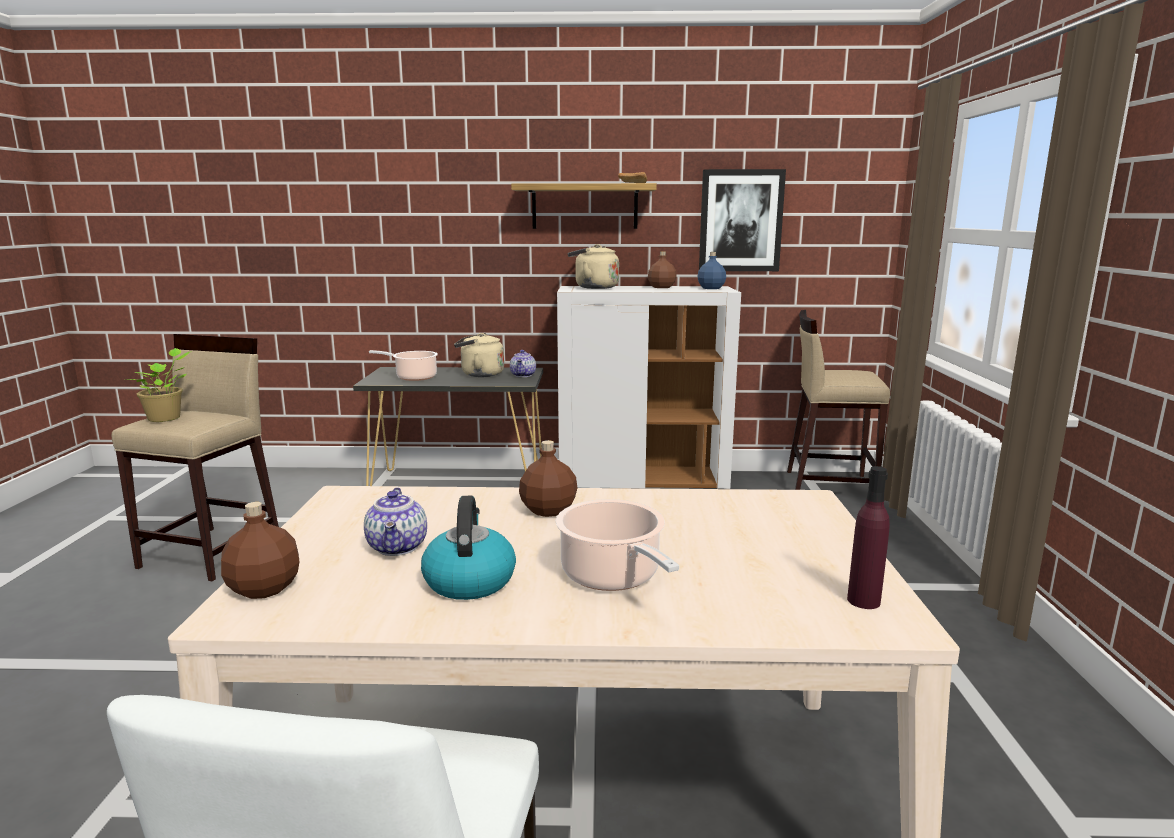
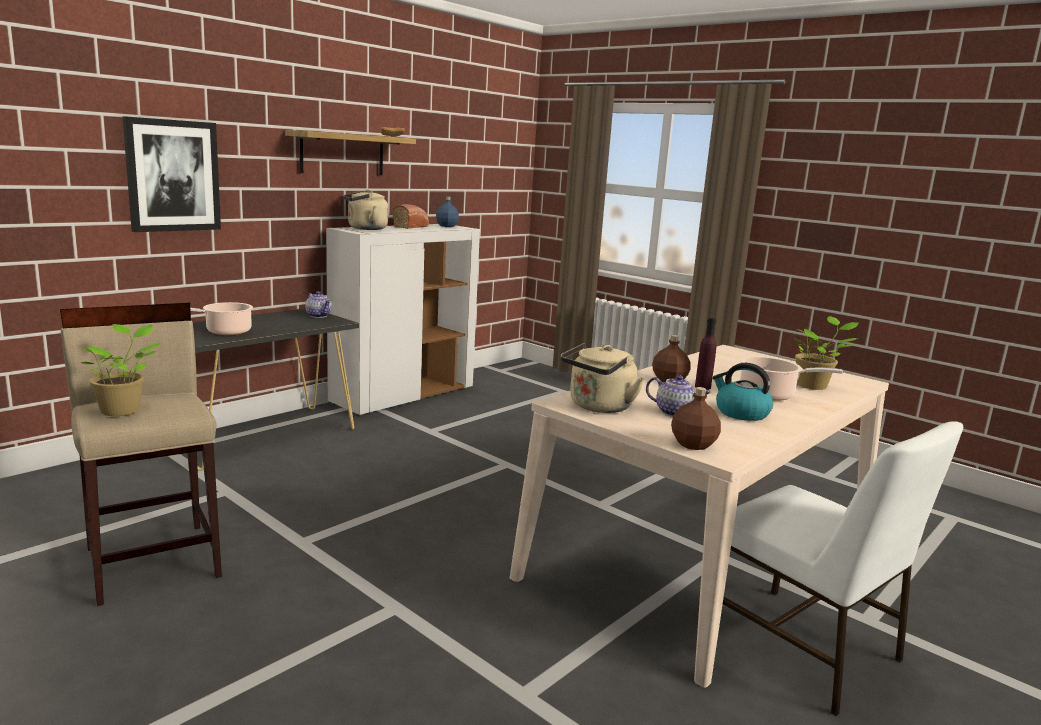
camera: 50 degrees left, 0 degrees up
beige kettle [454,333,504,377] -> beige kettle moved to [561,343,644,413]
brown bottle [648,251,677,288] -> bread [392,204,429,229]
picture [699,169,786,271] -> picture moved to [123,116,221,232]
beige stool [787,310,890,490] -> none
purple bottle [847,466,890,609] -> purple bottle moved to [695,318,716,390]
none -> potted plant [794,316,859,390]

